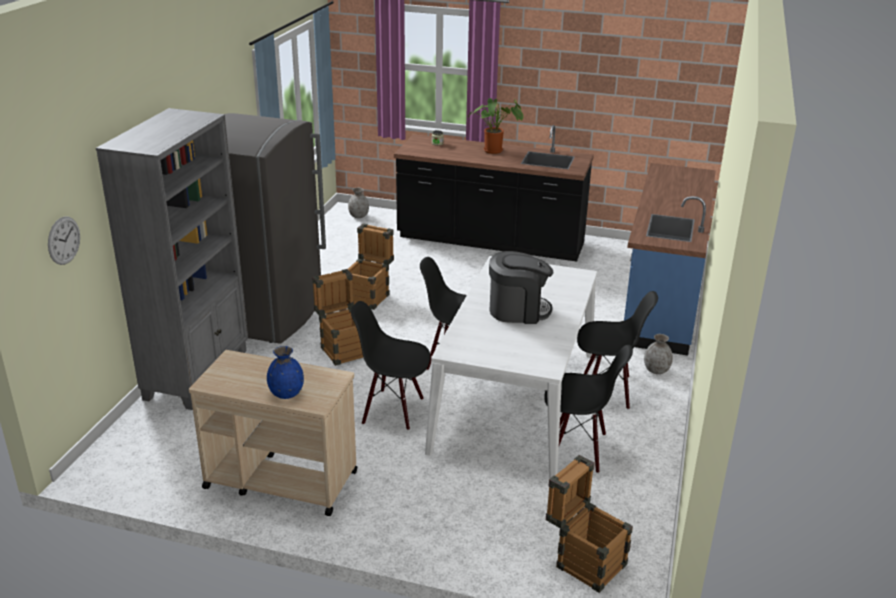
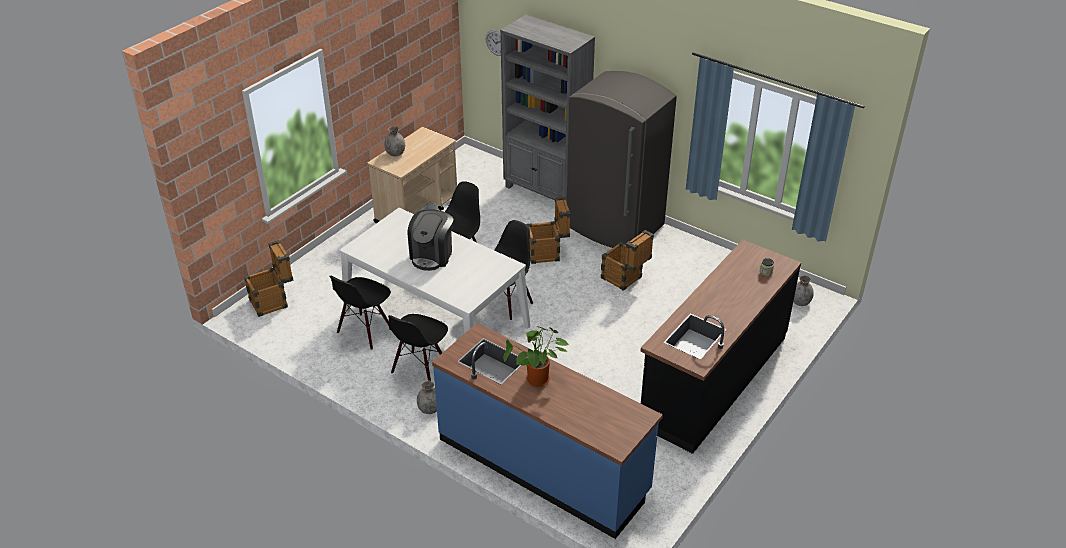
camera: 110 degrees right, 10 degrees up
blue vase [267,346,304,399] -> grey vase [384,126,405,156]
potted plant [468,98,523,154] -> potted plant moved to [503,326,569,387]

